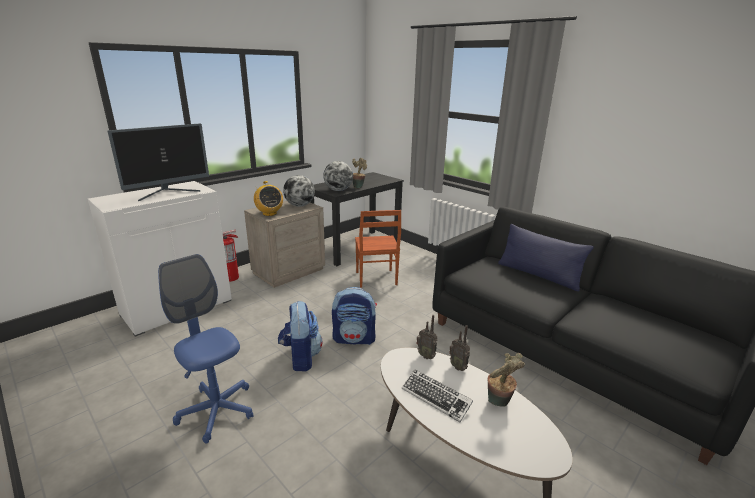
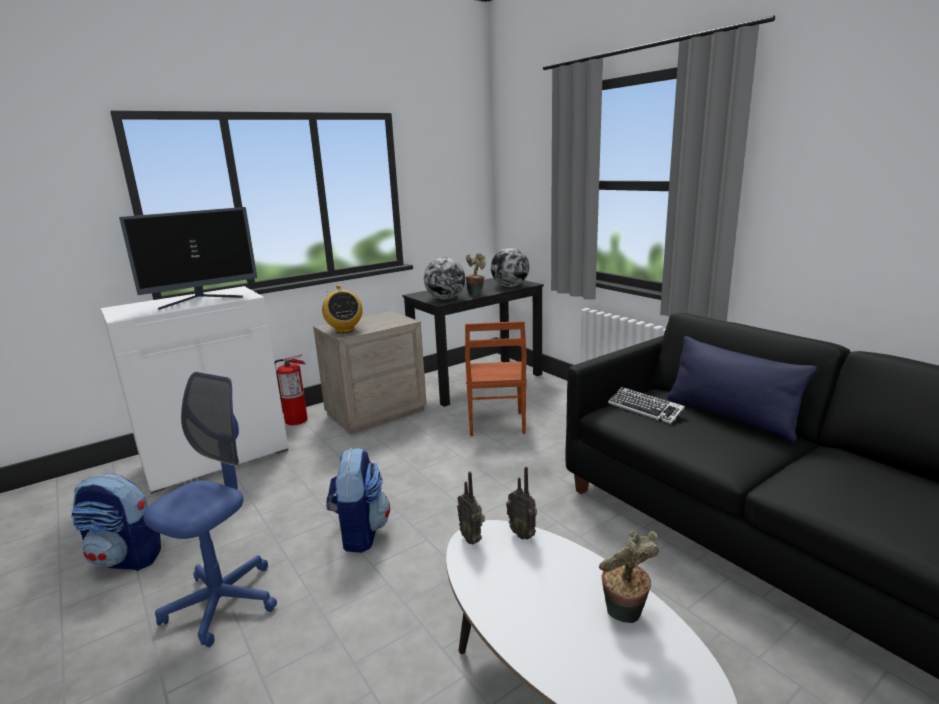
camera: 10 degrees right, 5 degrees down
blue office chair [158,254,253,443] -> blue office chair turned 60 degrees clockwise [143,372,277,647]
globe [283,175,315,207] -> globe moved to [491,248,529,287]
backpack [332,287,377,345] -> backpack moved to [71,473,161,571]
keyboard [402,369,473,422] -> keyboard moved to [608,387,685,424]
radio [449,325,470,371] -> radio moved to [457,471,485,545]

